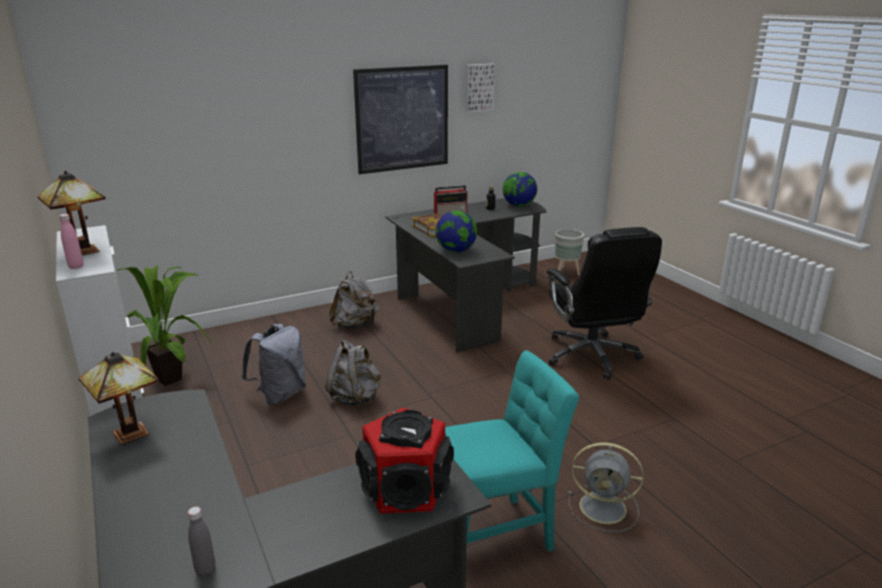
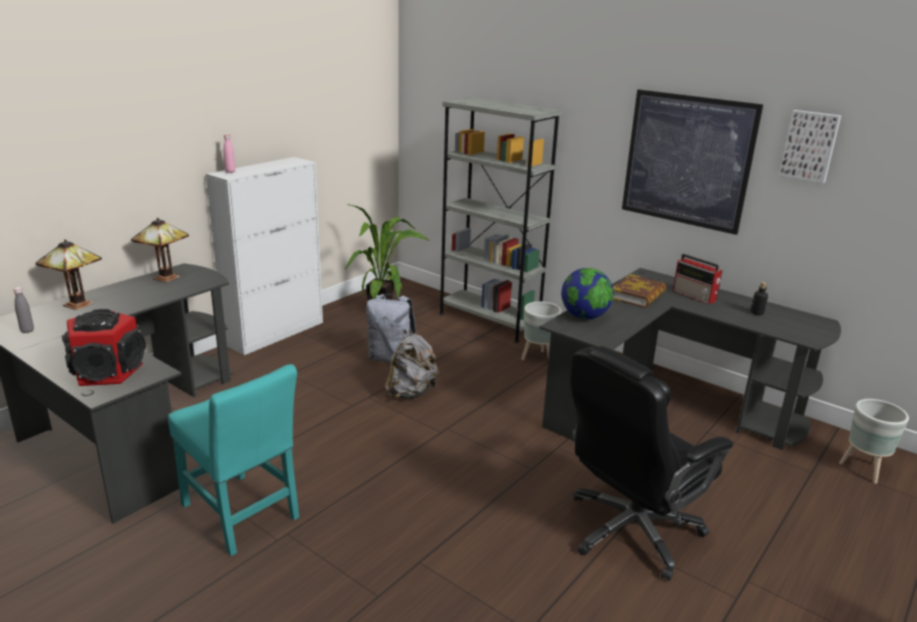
camera: 65 degrees right, 0 degrees up
table lamp [37,171,106,255] -> table lamp moved to [36,239,102,310]
grey backpack [329,271,379,329] -> grey planter [522,301,562,360]
globe [503,172,537,207] -> none
grey fan [568,443,644,532] -> none
none -> grey bookcase [439,97,562,343]

